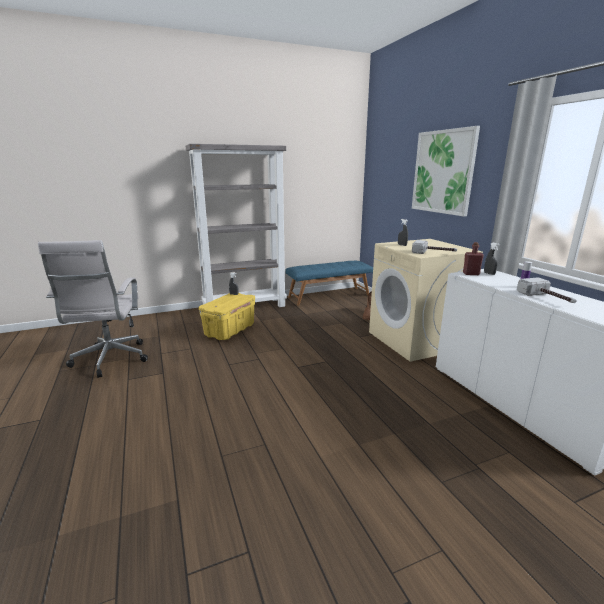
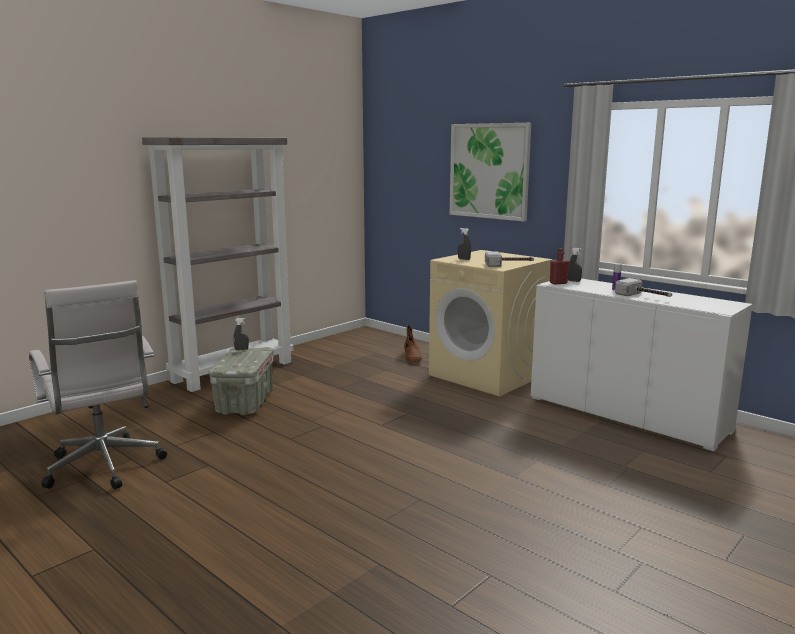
camera: 25 degrees left, 5 degrees down
yellow storage box [199,293,255,340] -> grey storage box [209,347,274,415]
blue bench [285,261,373,306] -> none

